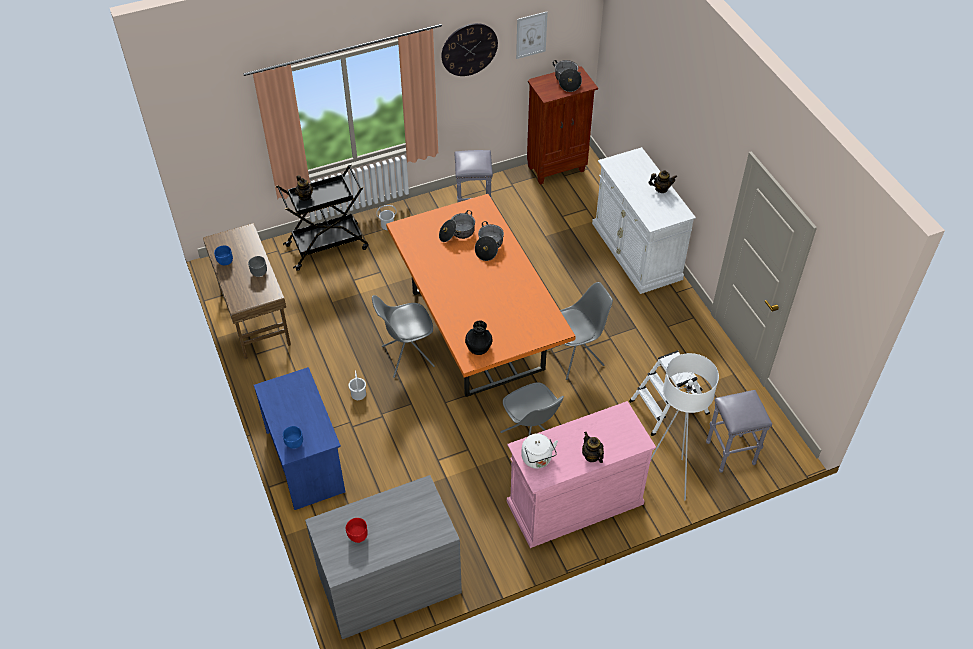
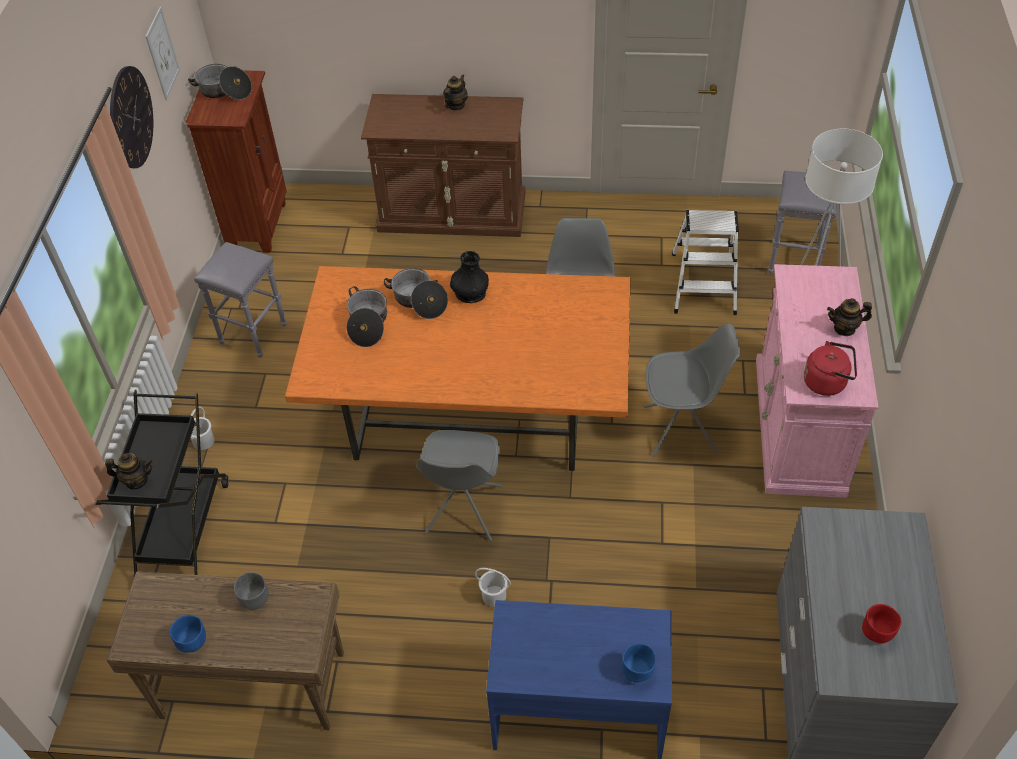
camera: 60 degrees left, 0 degrees up
black vase [465,321,493,355] -> black vase moved to [450,251,489,303]
white kettle [521,433,558,469] -> red kettle [804,341,857,396]
white dresser [592,147,696,294] -> brown dresser [361,94,525,237]

